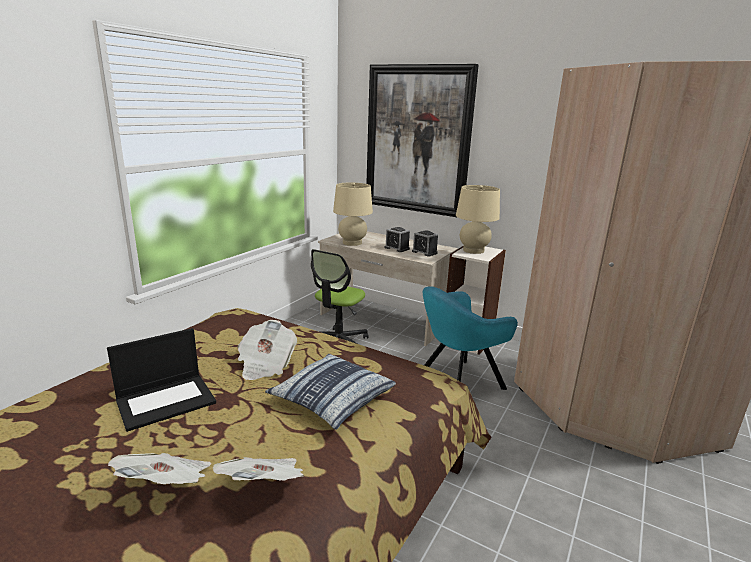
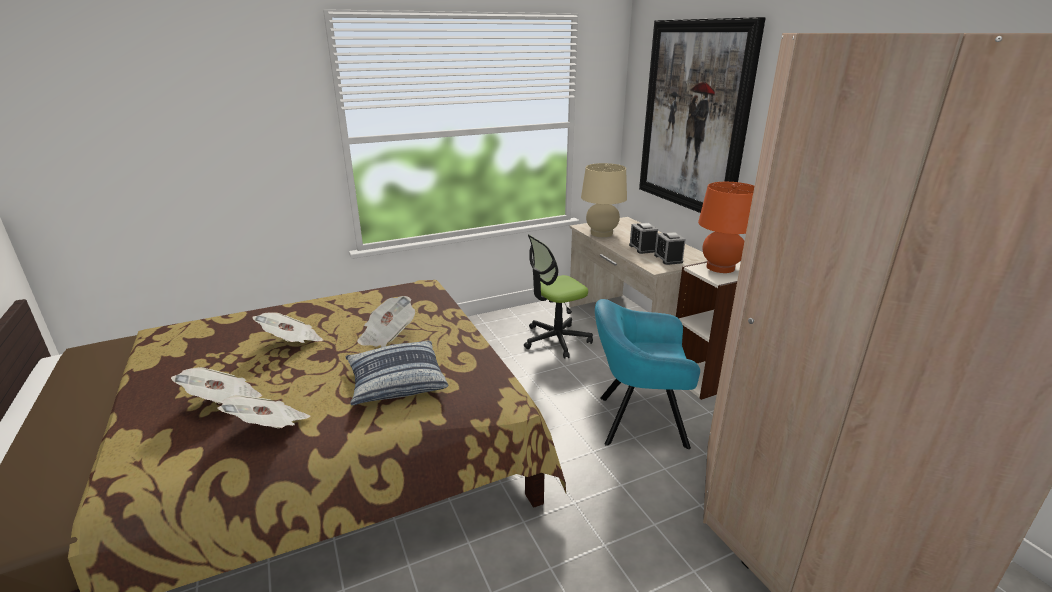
camera: 35 degrees right, 5 degrees up
laptop [107,328,216,432] -> newspaper [252,312,323,343]
beige table lamp [456,185,500,254] -> orange table lamp [698,182,754,273]

